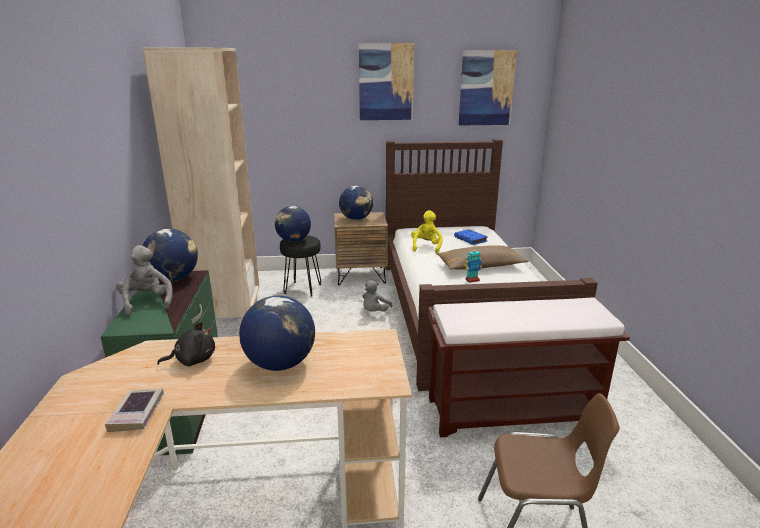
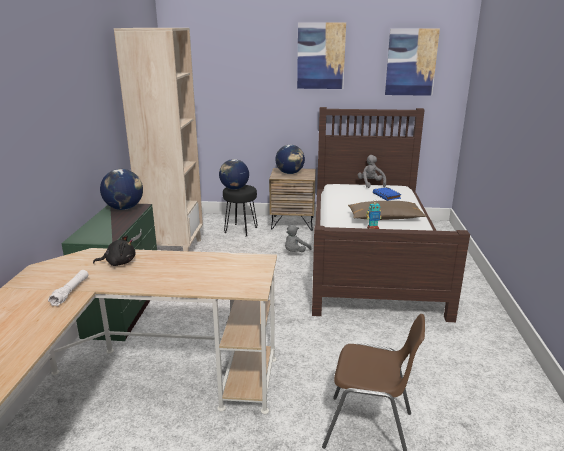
camera: 10 degrees right, 0 degrees up
book [105,388,164,432] -> white flashlight [48,270,89,306]
grey plush toy [116,245,173,315] -> grey plush toy moved to [358,155,386,188]
globe [239,296,315,371] -> none
yellow plush toy [411,210,443,254] -> none
brown bench [427,297,630,437] -> none

